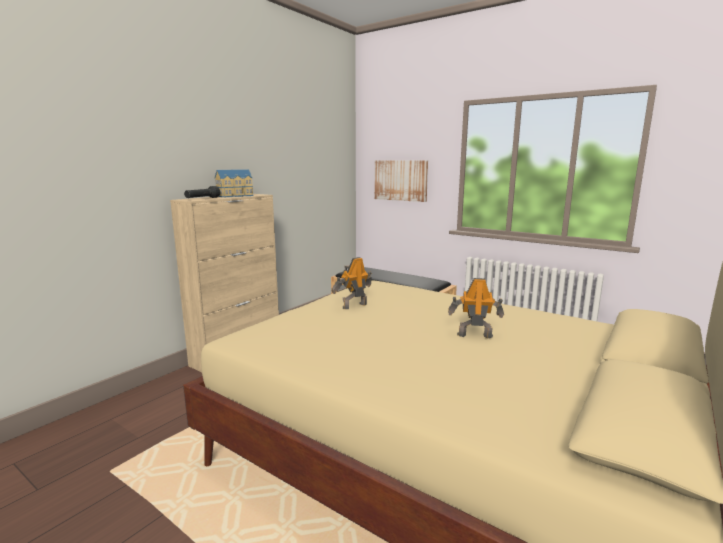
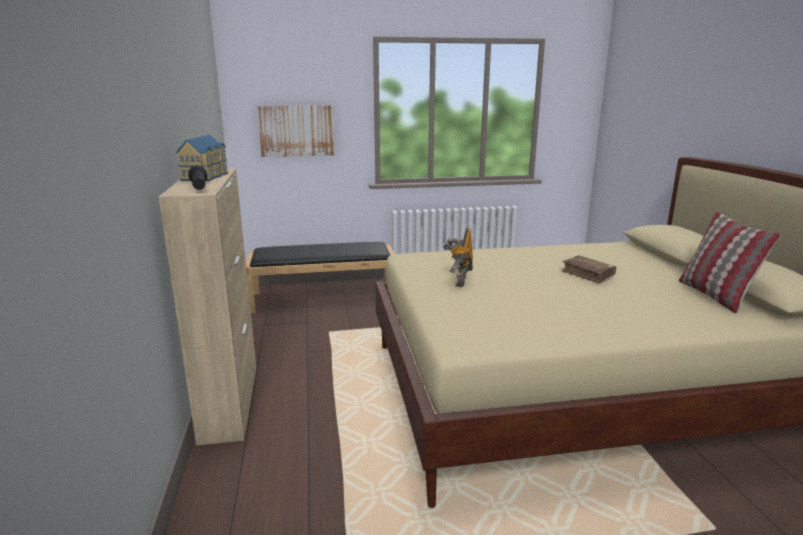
camera: 45 degrees left, 5 degrees up
toy robot [448,278,504,339] -> brown book [562,255,616,284]
none -> pillow [679,211,781,313]

